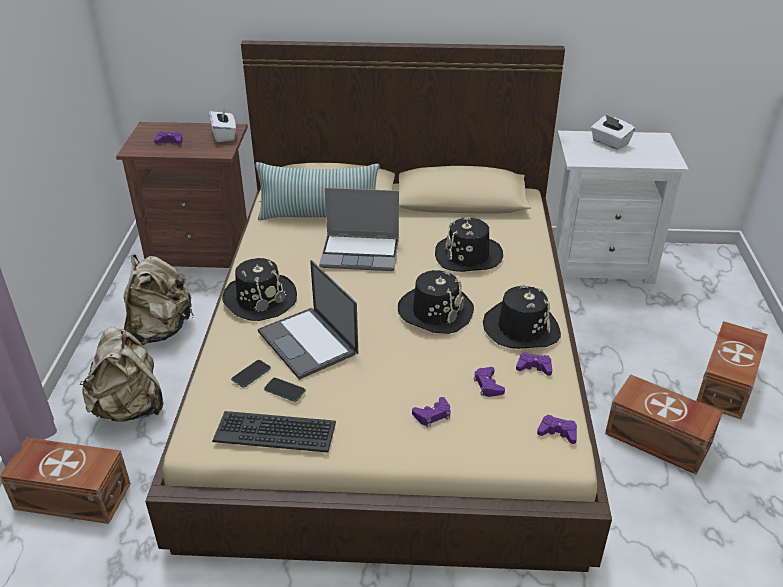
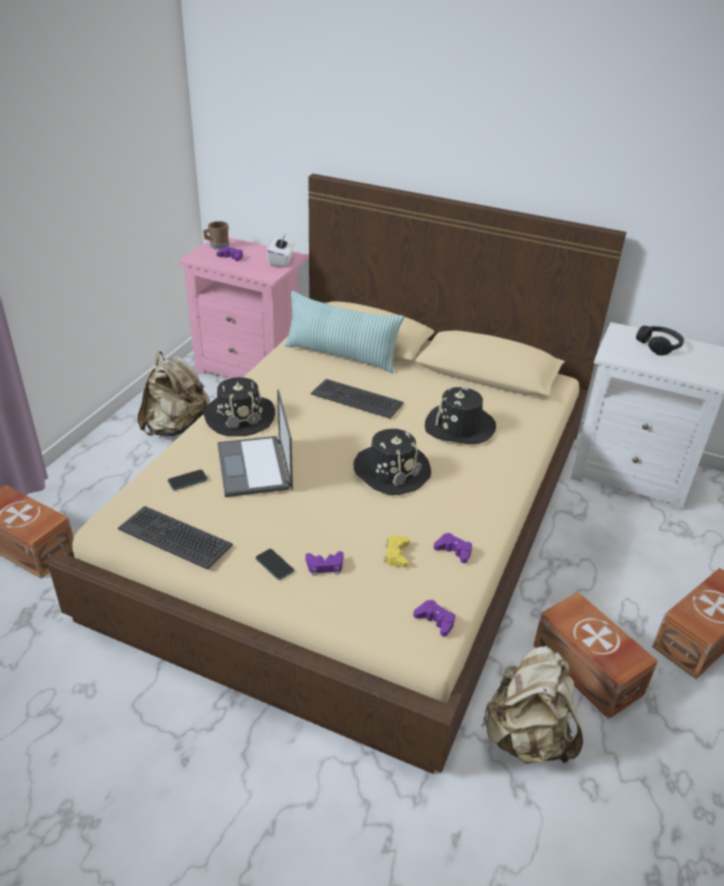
camera: 20 degrees right, 0 degrees up
beige backpack [80,327,164,422] -> beige backpack moved to [482,646,583,764]
brown nightstand [116,122,248,268] -> pink nightstand [178,237,309,378]
phone [264,378,306,402] -> phone moved to [255,549,294,580]
laptop [319,188,399,271] -> keyboard [311,379,404,419]
purple game controller [474,367,505,397] -> yellow game controller [384,535,410,568]
black hat [483,285,561,349] -> none
white tissue box [591,115,635,150] -> black headphones [636,326,684,356]
none -> brown mug [203,221,229,249]

